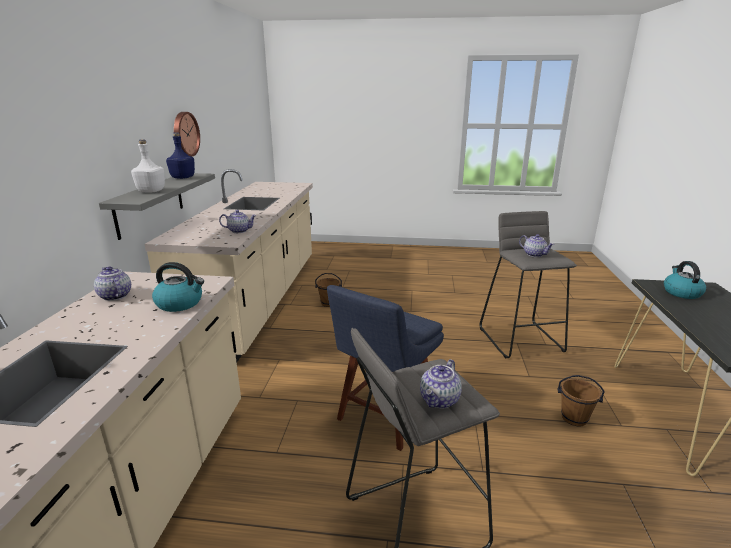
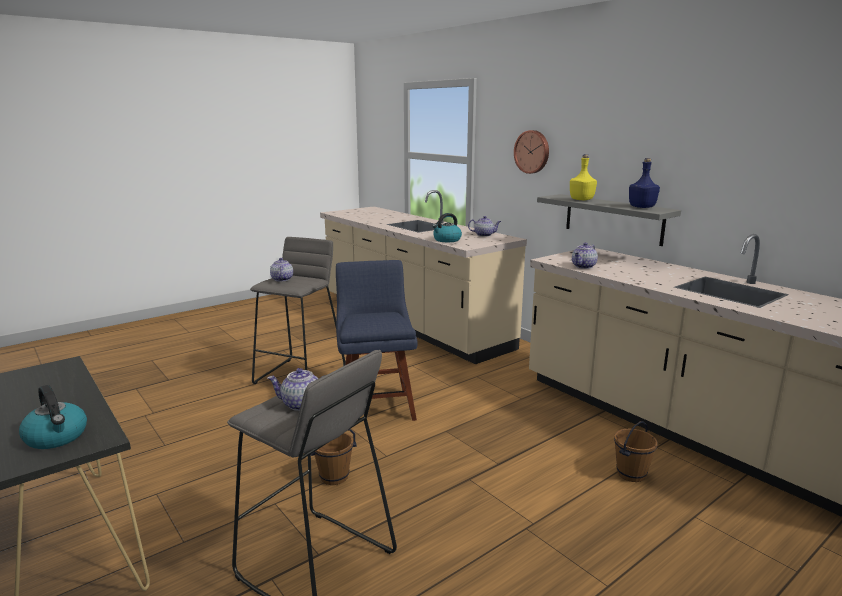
camera: 135 degrees right, 5 degrees down
white bottle [131,139,165,193] -> yellow bottle [570,154,597,200]
wall clock [174,112,200,157] -> wall clock moved to [514,130,549,174]
brown bucket [558,375,605,426] -> brown bucket moved to [311,429,357,485]

